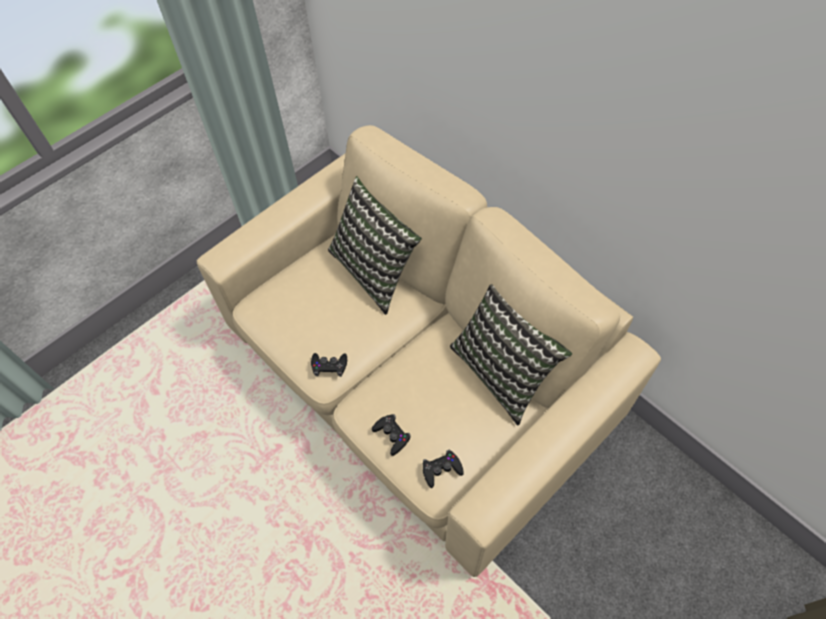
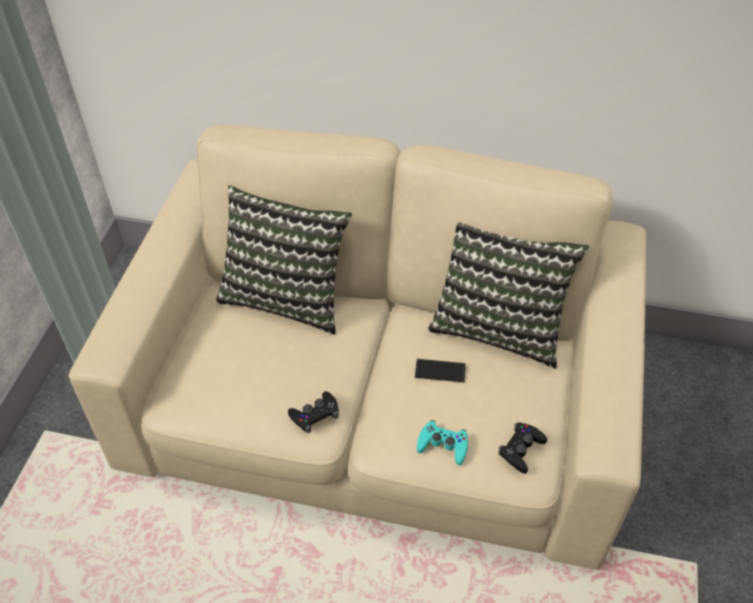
camera: 35 degrees left, 10 degrees down
black game controller [372,414,411,456] -> turquoise game controller [417,420,468,465]
none -> phone [415,359,466,383]

